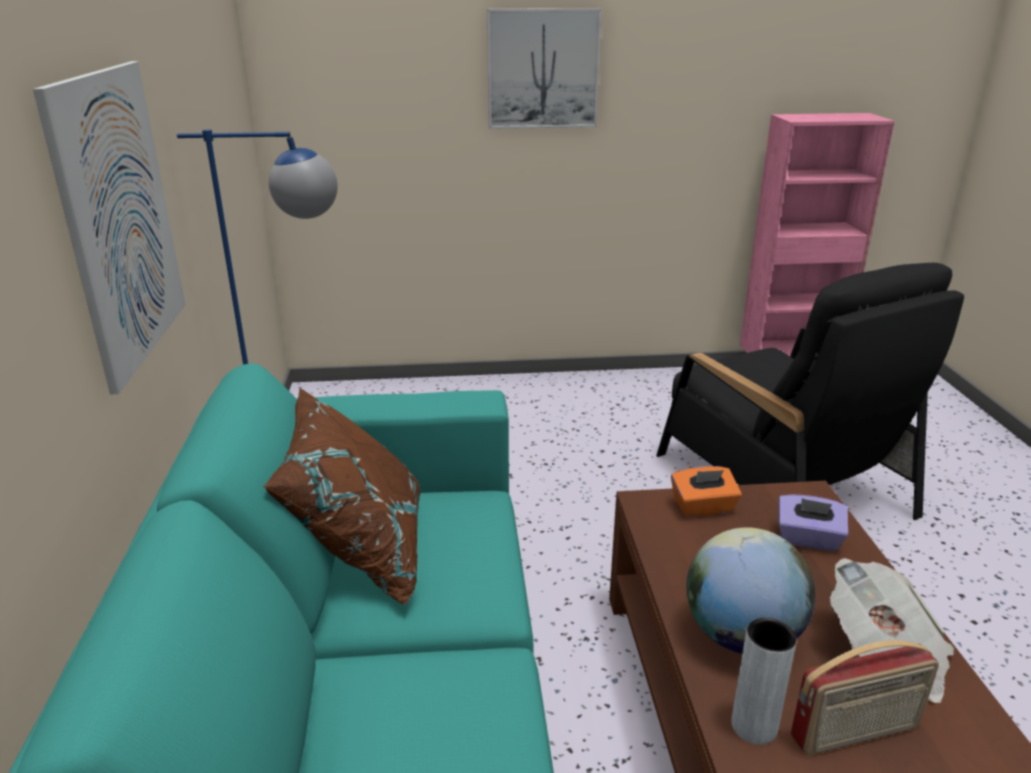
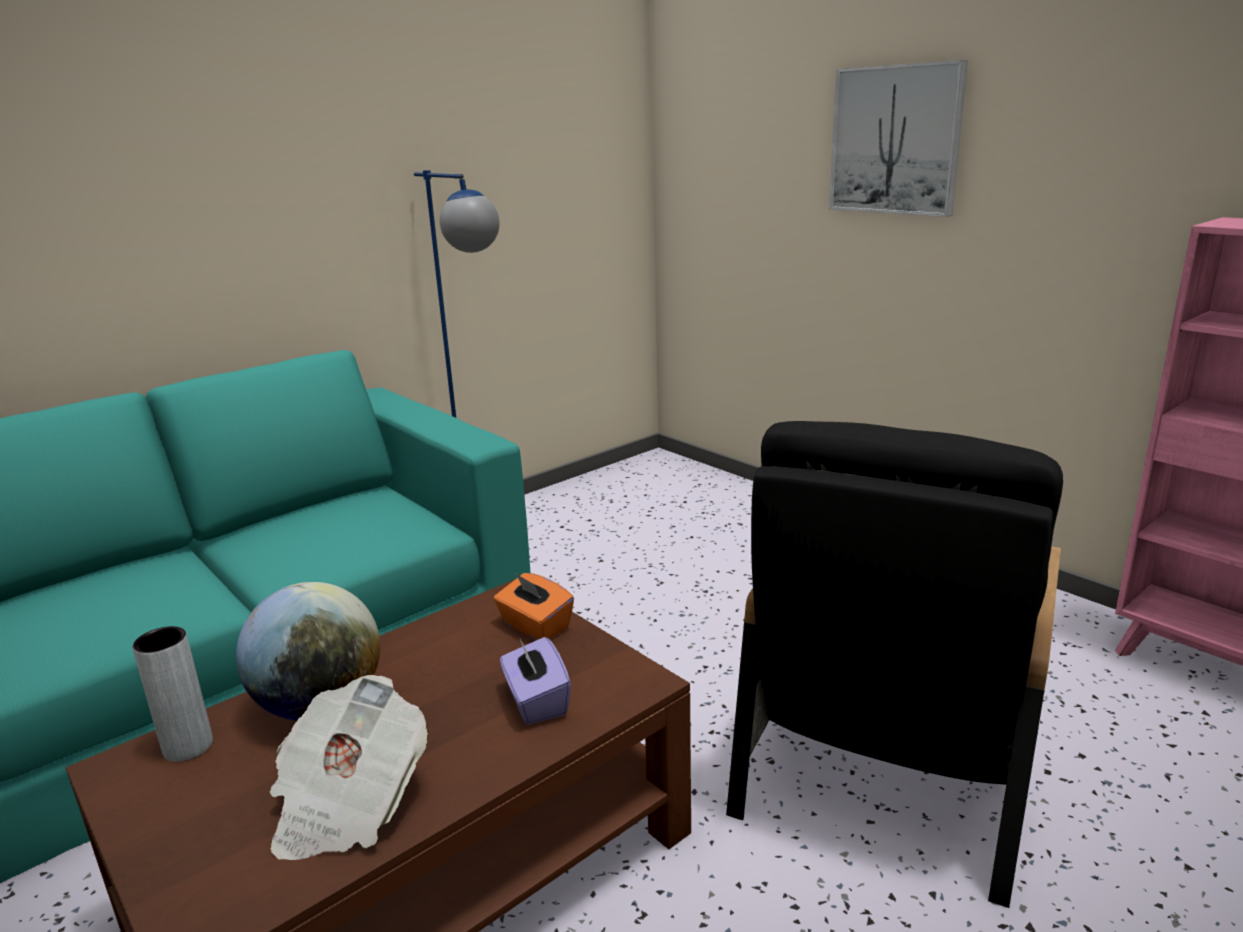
camera: 55 degrees right, 5 degrees down
picture [33,61,186,394] -> none
brown pillow [264,387,420,605] -> none
radio [791,640,939,755] -> none

